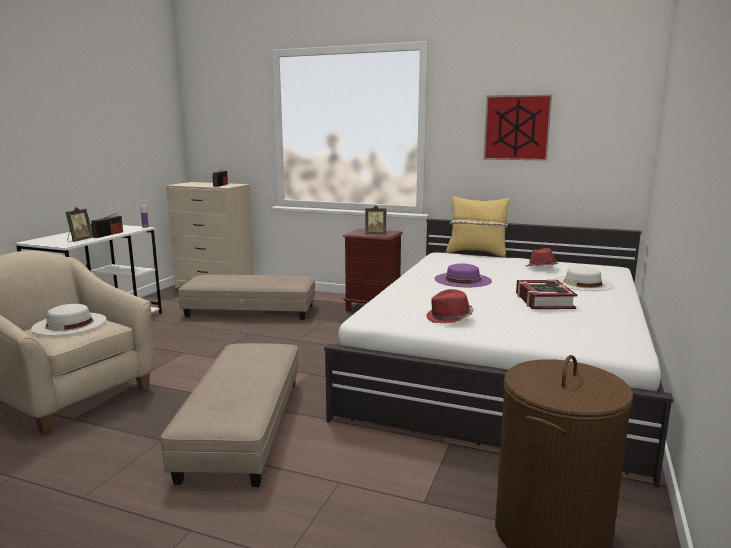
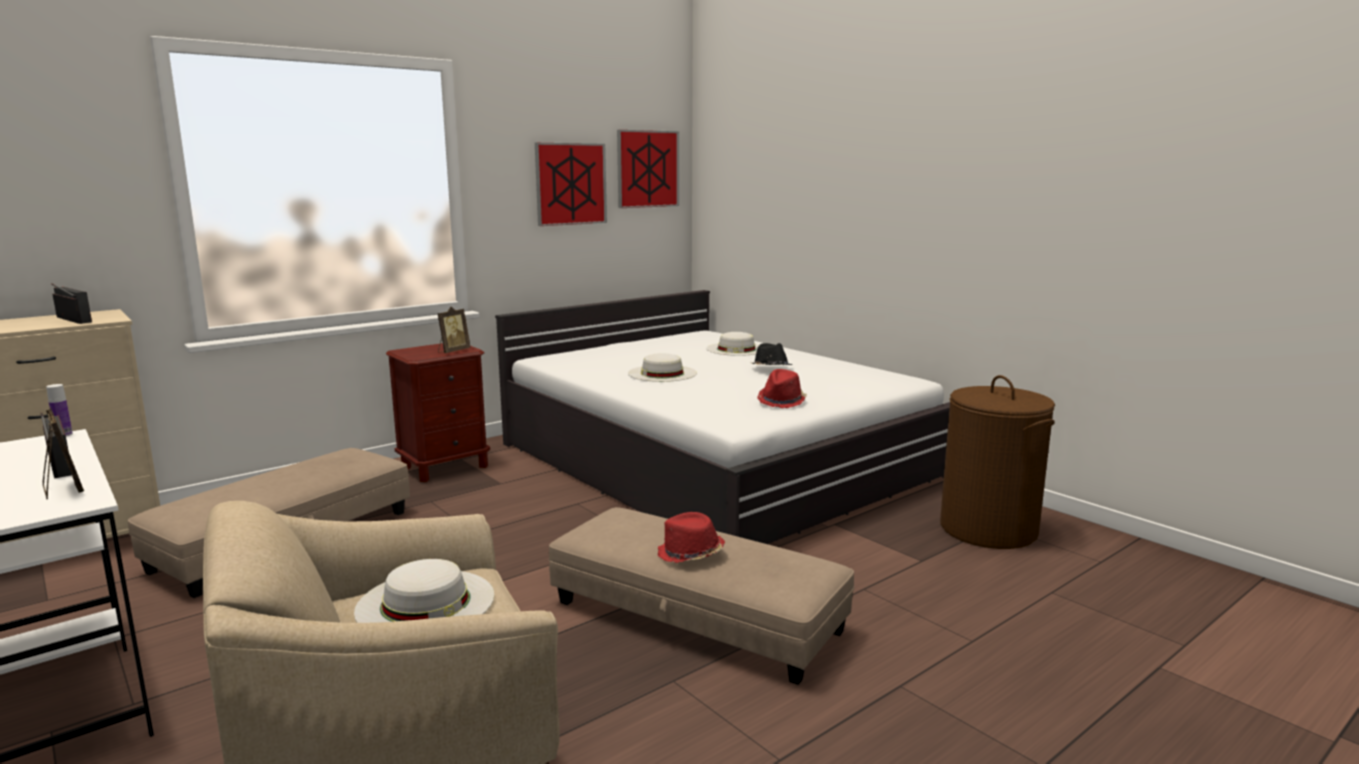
camera: 60 degrees left, 0 degrees up
purple hat [434,263,492,287] -> white hat [628,353,697,382]
yellow pillow [446,196,510,258] -> none
book [516,280,577,309] -> black hat [750,343,793,365]
red hat [526,248,558,266] -> red hat moved to [658,512,725,563]
none -> picture [617,130,679,208]

